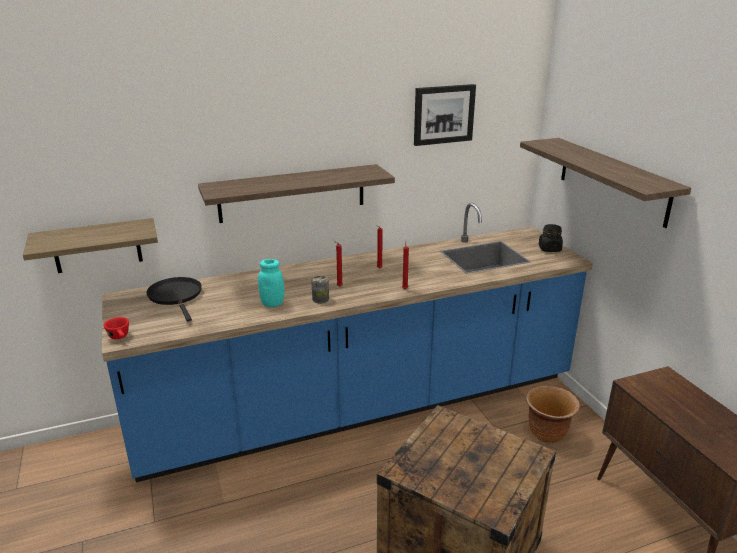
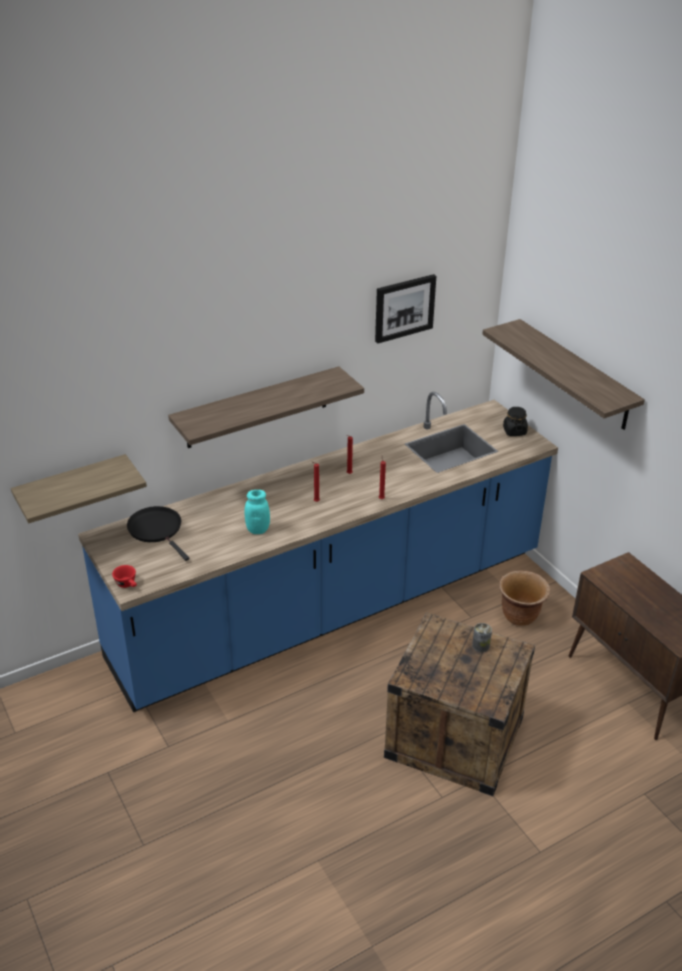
camera: 10 degrees left, 10 degrees up
can [311,276,329,304] -> can moved to [472,623,492,652]

